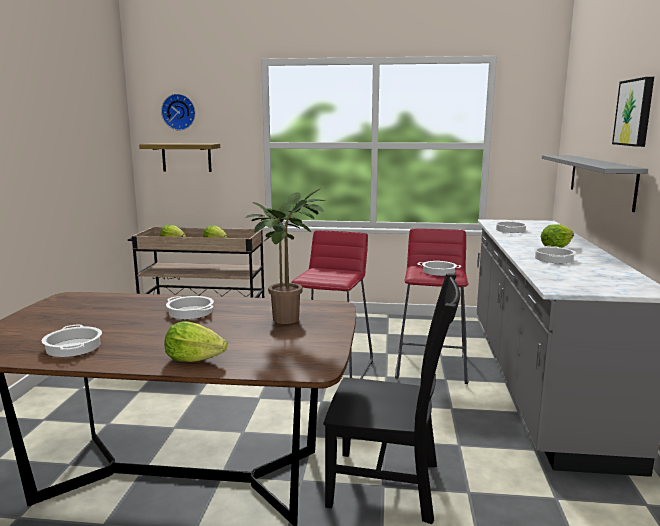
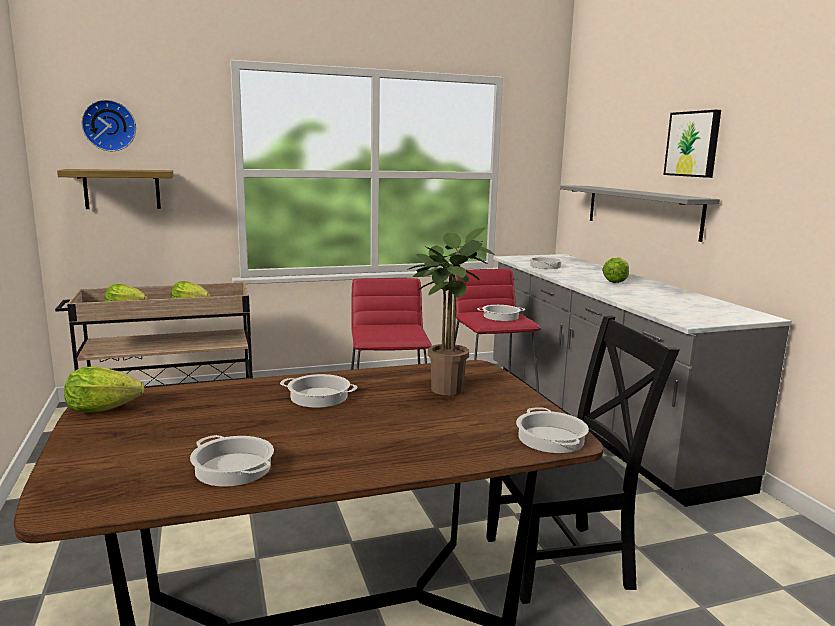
camera: 25 degrees left, 0 degrees up
lettuce [165,321,227,362] -> lettuce moved to [64,366,144,412]
cooking pot [534,246,576,263] -> cooking pot moved to [516,407,589,453]

